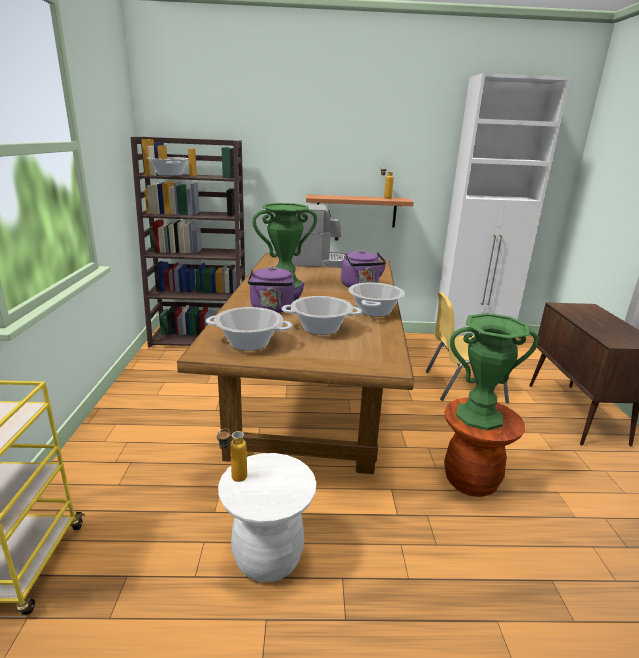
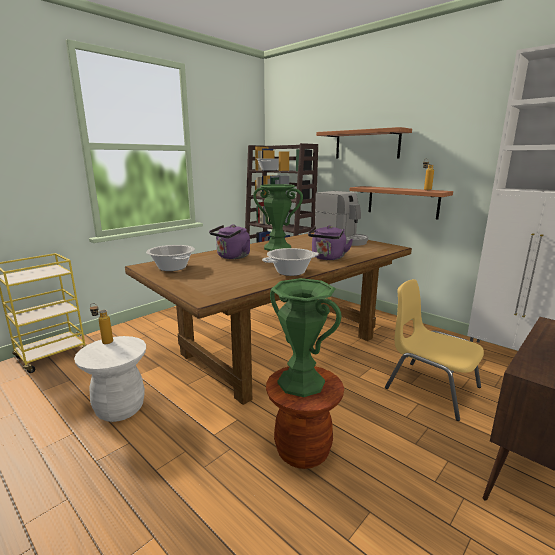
camera: 45 degrees right, 5 degrees down
cooking pot [281,296,362,335] -> none
none -> shelf [316,127,412,159]

